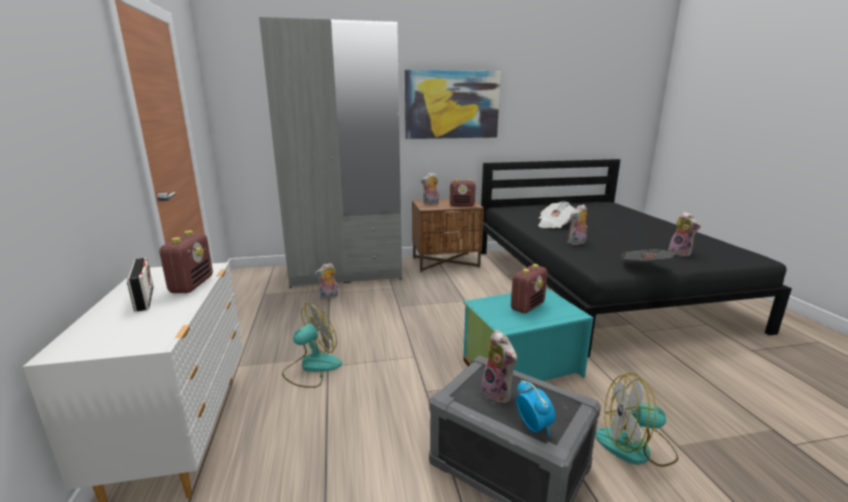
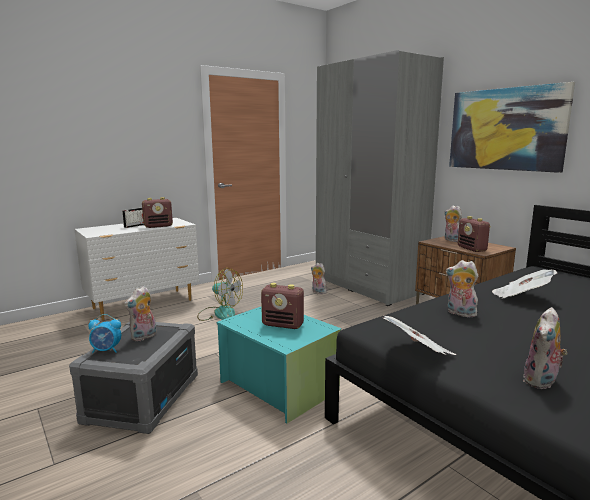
camera: 65 degrees right, 5 degrees down
alarm clock [516,380,556,436] -> alarm clock turned 45 degrees clockwise [88,314,121,353]
fan [595,373,678,467] -> none

